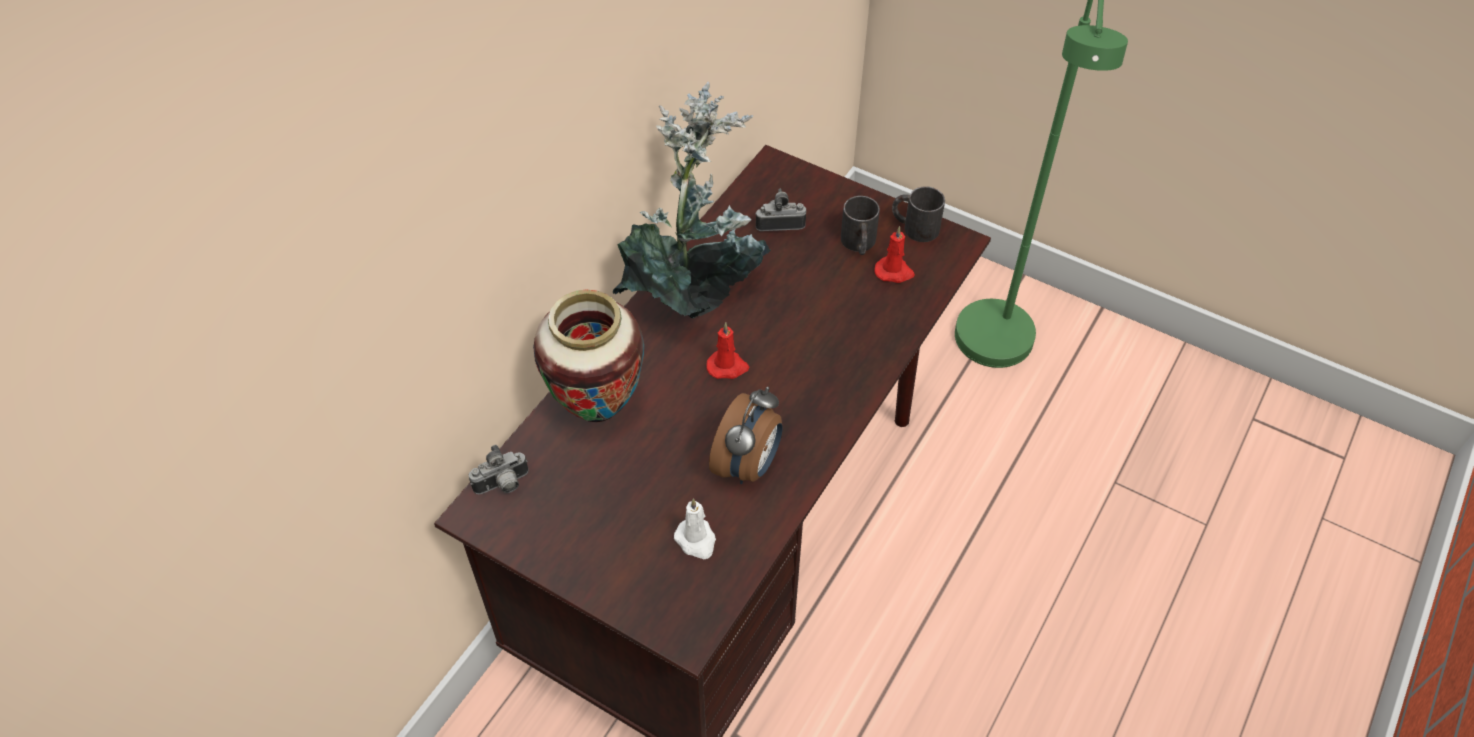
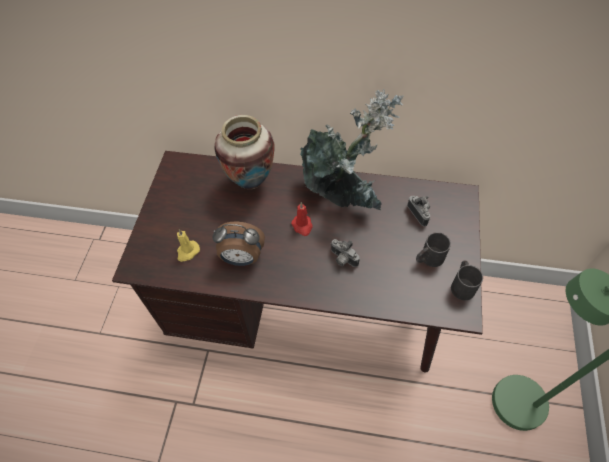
camera: 70 degrees right, 5 degrees up
camera [469,445,528,495] -> camera moved to [331,239,360,267]
white candle [674,498,716,559] -> yellow candle [177,229,200,262]
red candle [875,226,915,283] -> none

